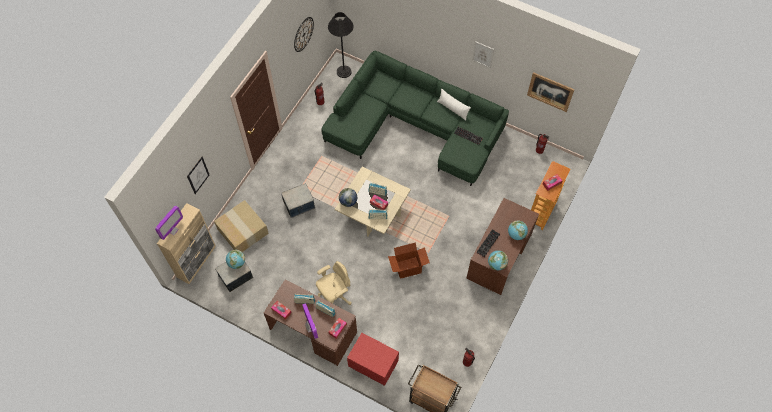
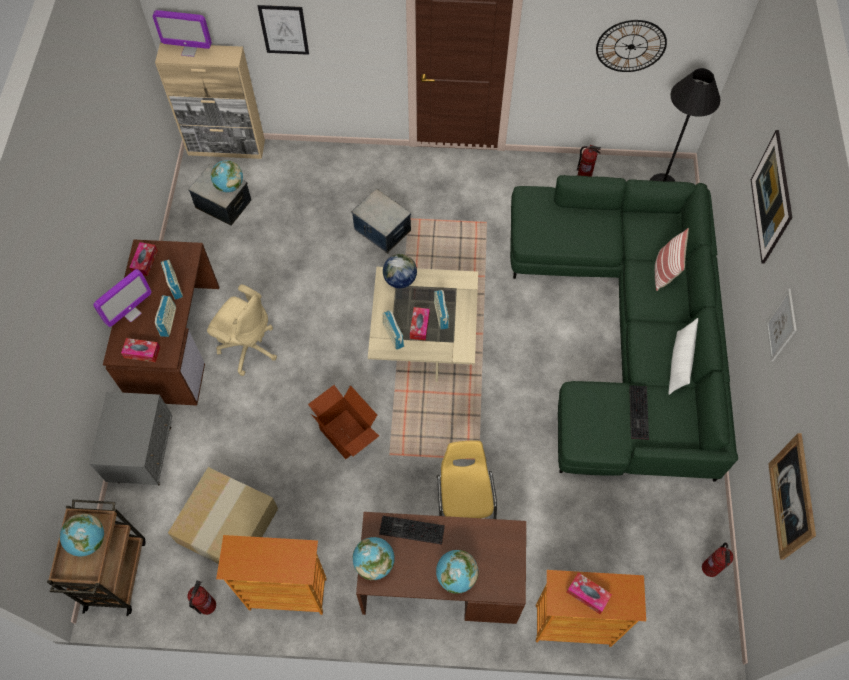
camera: 65 degrees right, 0 degrees up
cardboard box [214,200,269,252] -> cardboard box moved to [168,467,278,564]
red nightstand [347,333,399,386] -> grey nightstand [89,392,173,485]
none -> globe [60,514,104,556]
none -> bookcase [216,535,327,615]
none -> yellow chair [437,441,497,519]
none -> pillow [655,228,689,291]
none -> picture [751,130,792,264]

